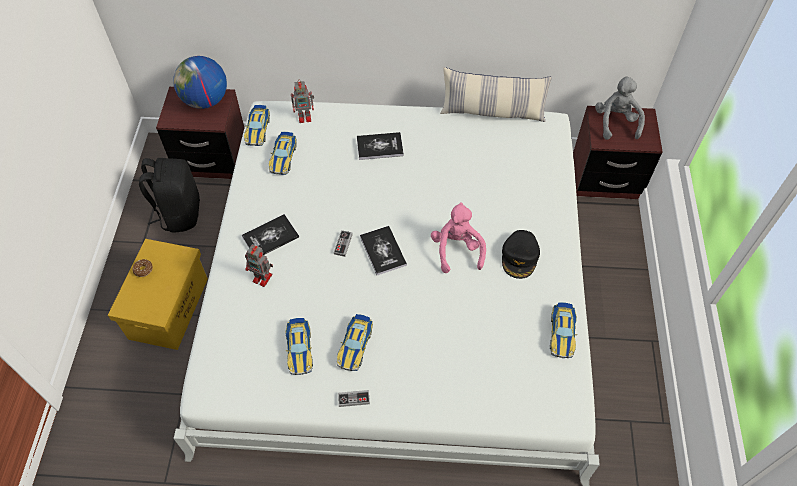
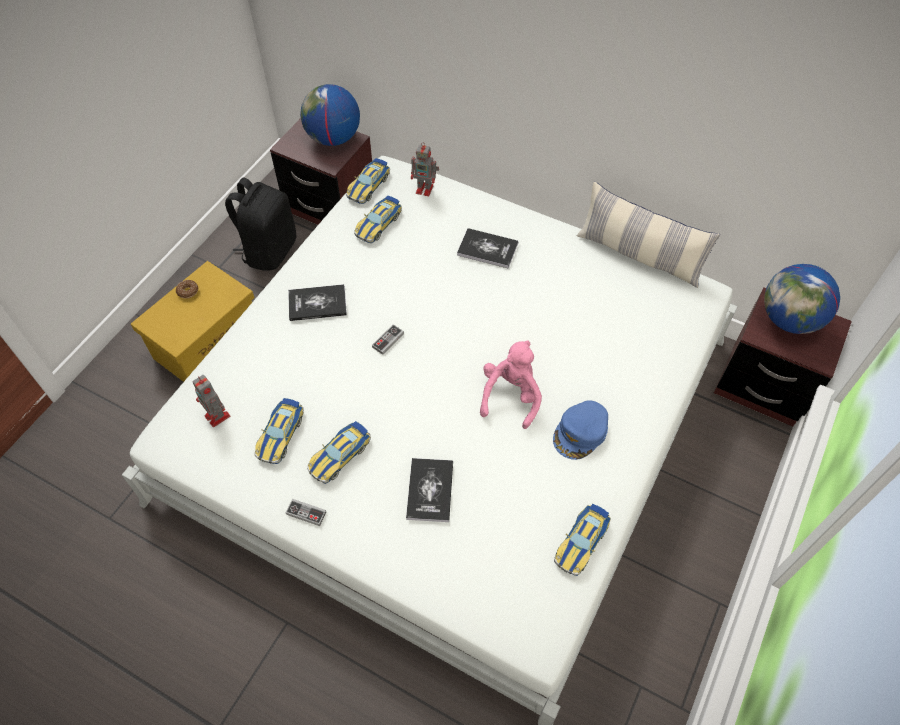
camera: 25 degrees right, 0 degrees up
toy robot [245,244,273,287] -> toy robot moved to [192,375,230,427]
book [360,226,407,275] -> book moved to [406,458,453,522]
black cap [502,230,540,279] -> blue cap [553,400,608,460]
grey plush toy [595,76,645,140] -> globe [764,264,840,334]

